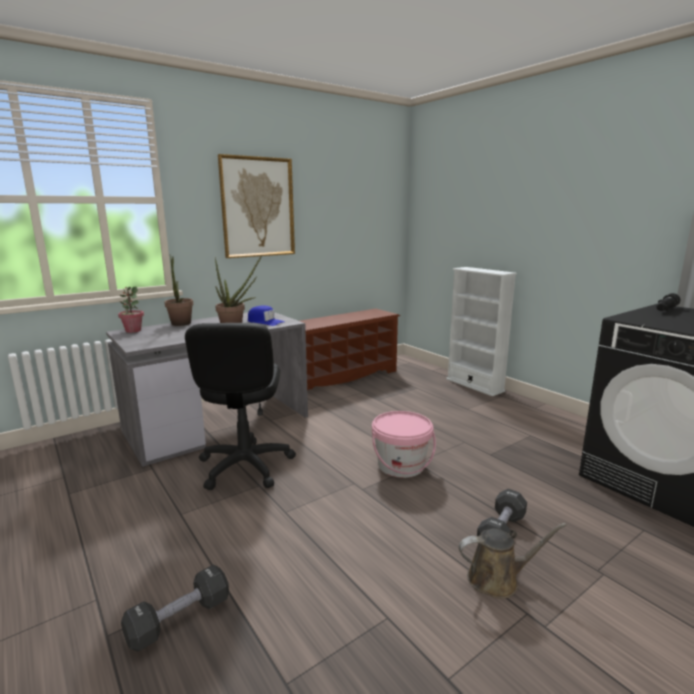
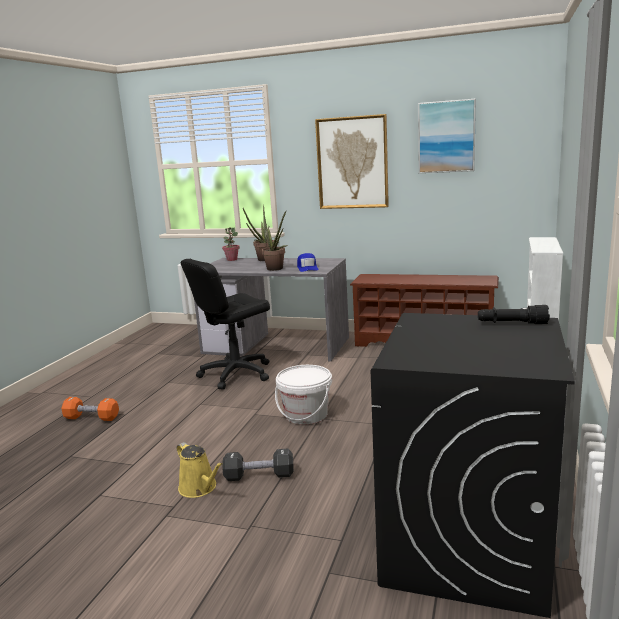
camera: 55 degrees right, 0 degrees up
black dumbbell [121,565,229,652] -> orange dumbbell [61,397,119,421]
pink bucket [372,411,436,478] -> white bucket [275,365,332,425]
brown watering can [459,523,567,599] -> yellow watering can [177,442,223,498]
none -> picture [418,99,476,173]

